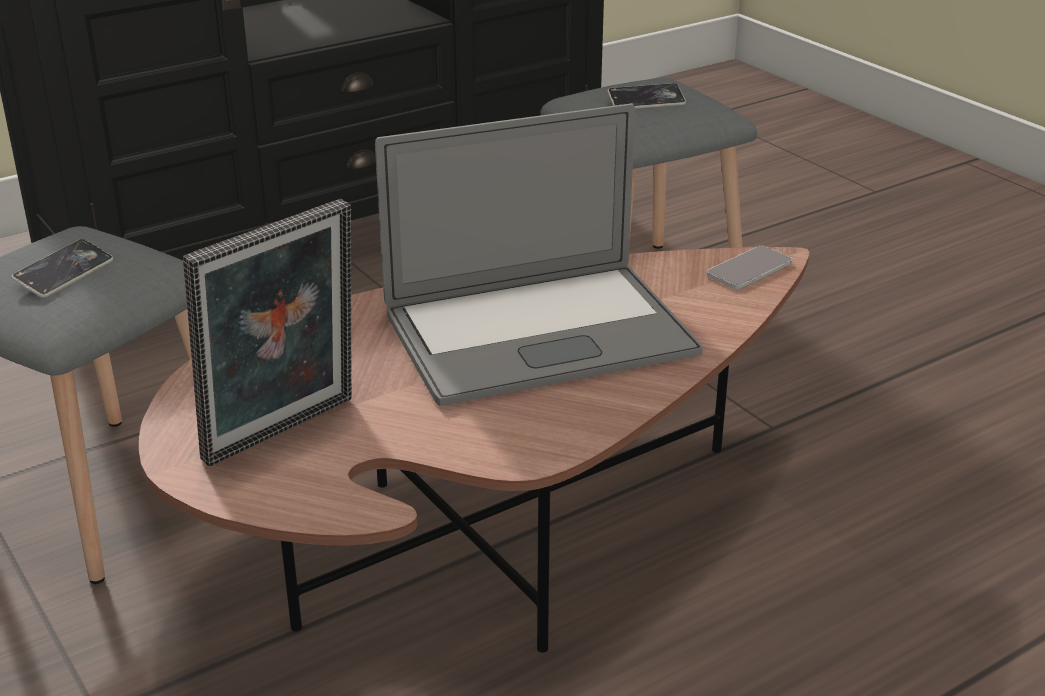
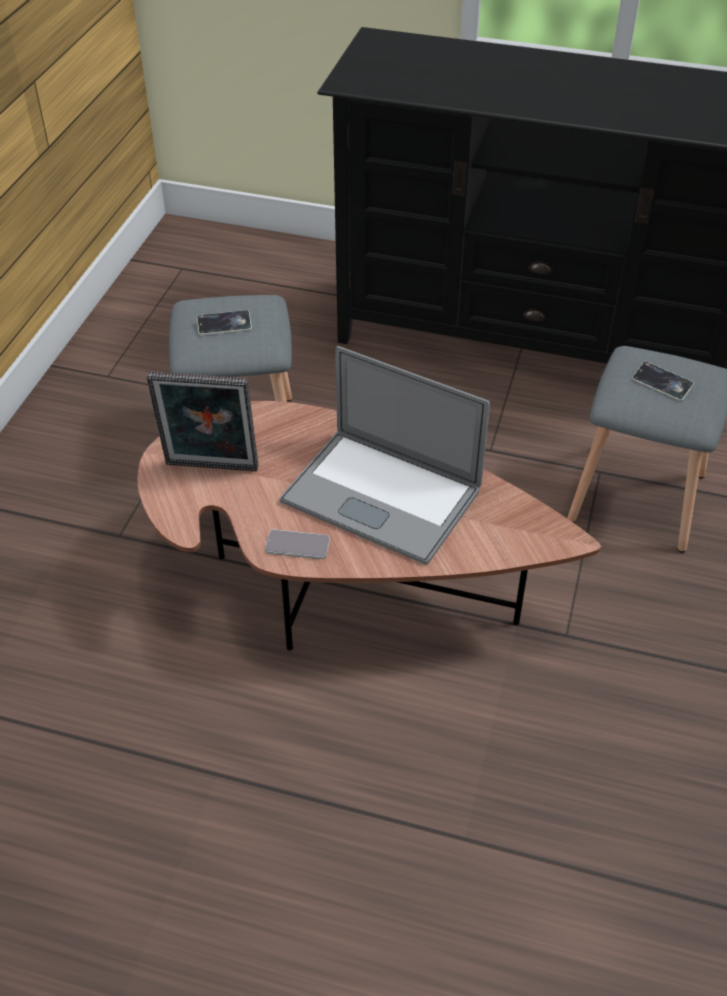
camera: 50 degrees right, 15 degrees up
phone [707,246,792,289] -> phone moved to [265,529,330,559]

